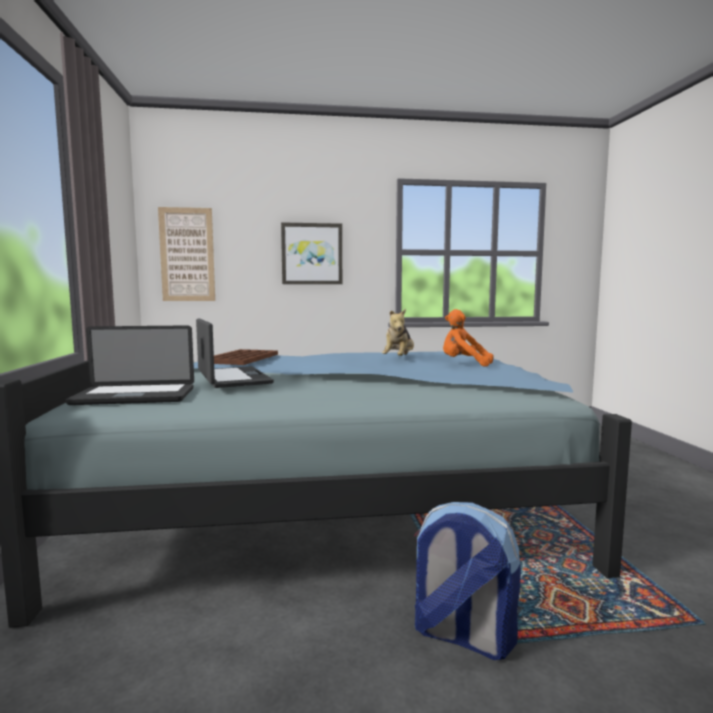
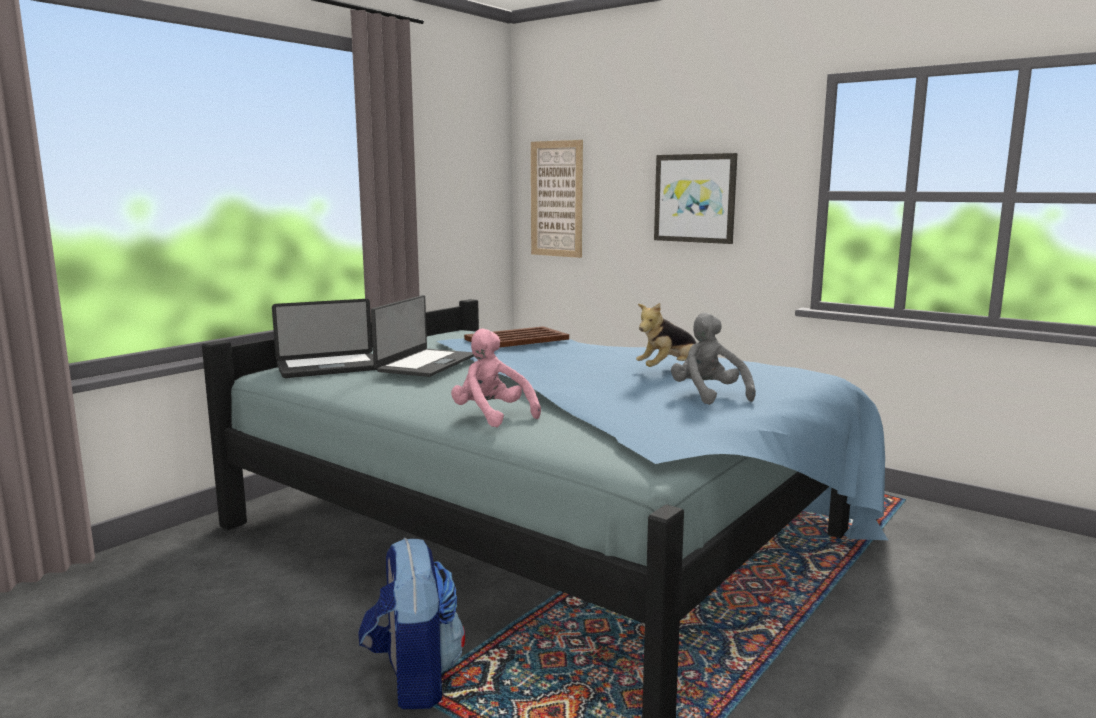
camera: 45 degrees right, 5 degrees up
laptop [66,325,194,405] -> laptop turned 60 degrees counterclockwise [272,299,377,378]
orange plush toy [443,309,494,367] -> grey plush toy [671,312,756,405]
none -> pink plush toy [451,329,541,427]

